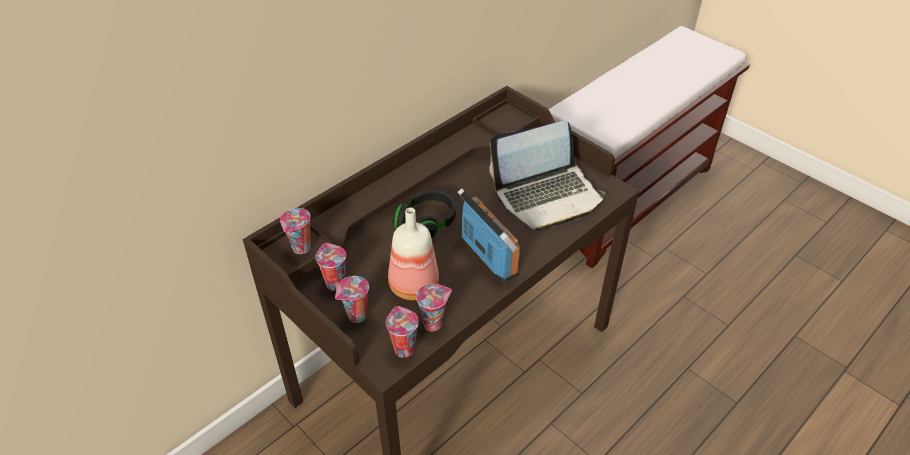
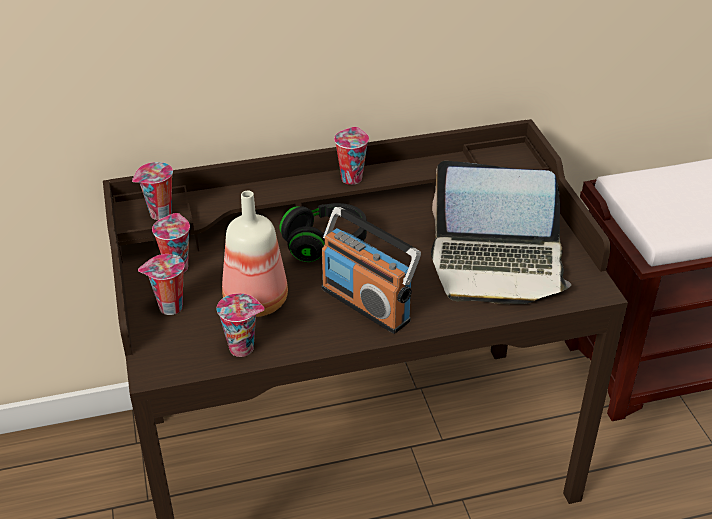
camera: 30 degrees right, 5 degrees down
cup [386,306,419,358] -> cup moved to [334,127,369,185]
radio [457,188,520,282] -> radio turned 135 degrees clockwise [322,207,421,334]

